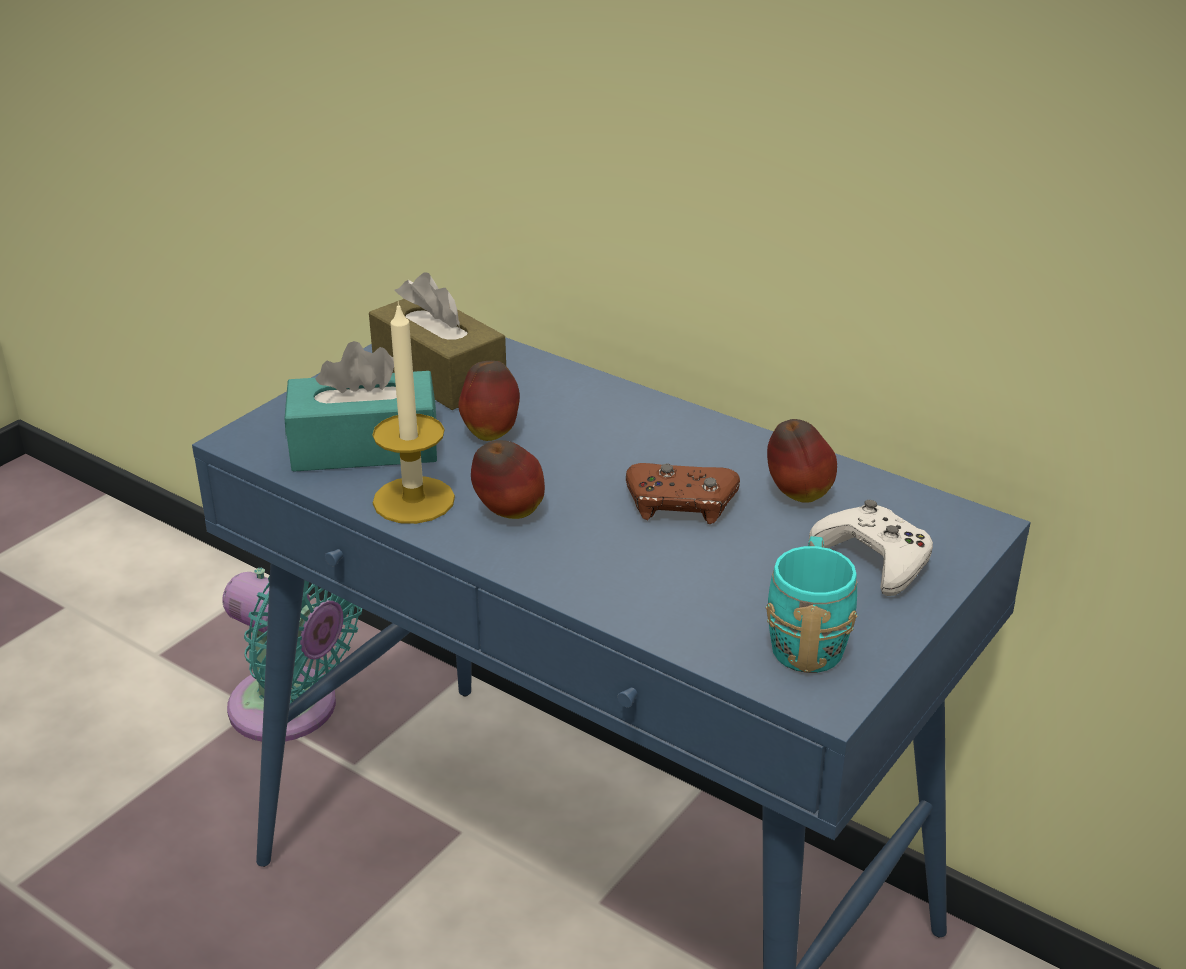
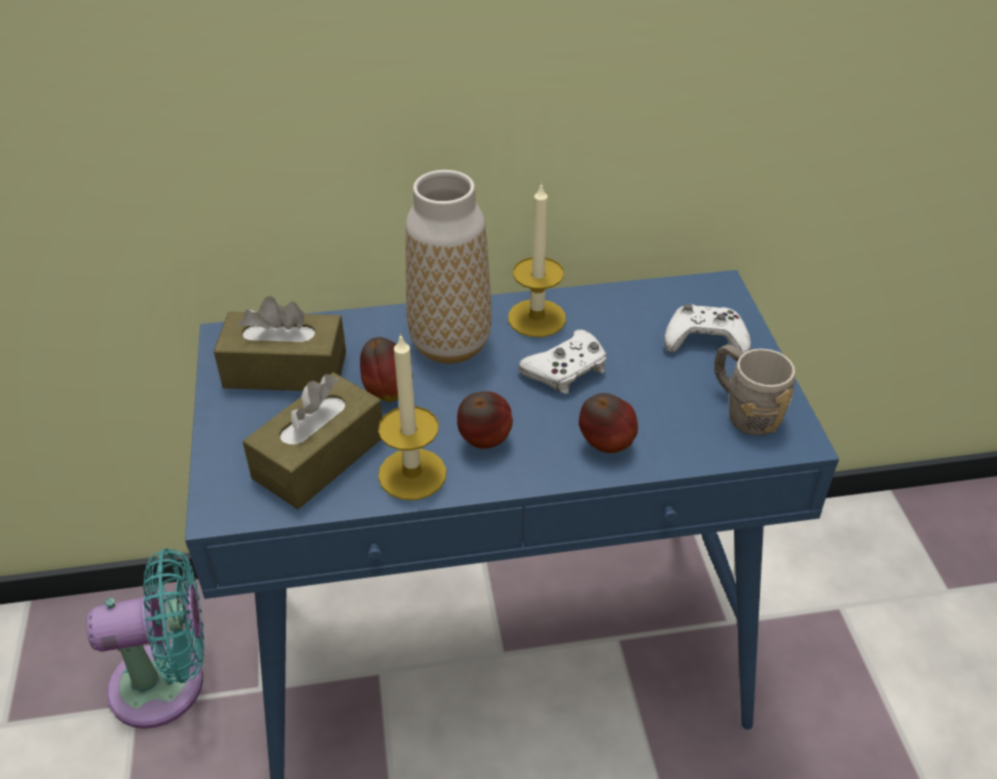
camera: 45 degrees left, 10 degrees up
turquoise tissue box [285,341,437,472] -> brown tissue box [243,372,382,509]
brown game controller [626,463,740,524] -> white game controller [518,330,607,394]
turquoise mug [766,536,858,673] -> grey mug [714,344,795,436]
apple [767,419,837,503] -> apple moved to [579,393,638,453]
none -> vase [405,170,492,364]
none -> candle [508,182,566,337]

